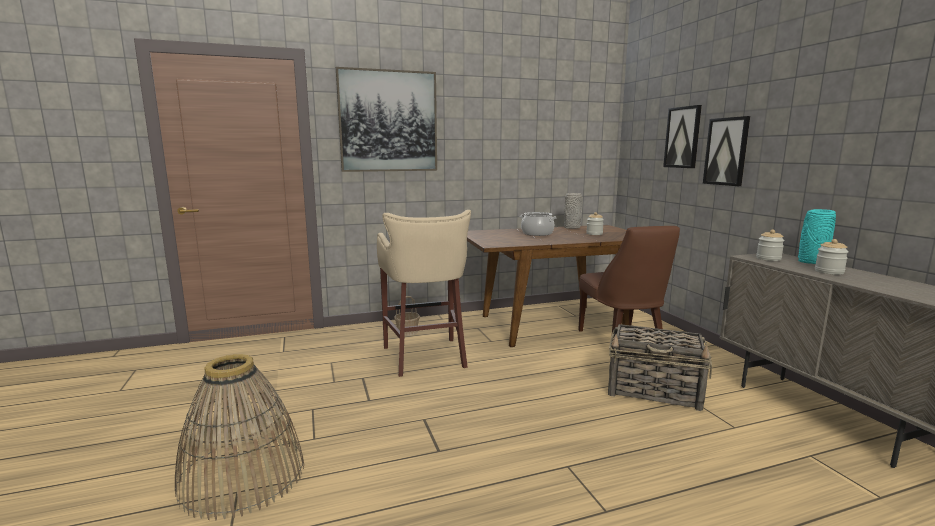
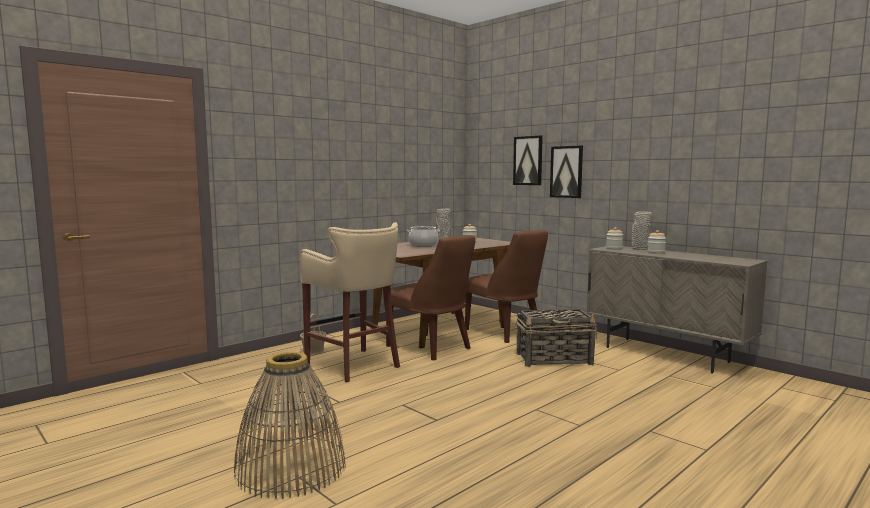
camera: 25 degrees left, 5 degrees down
picture [336,67,437,172] -> none
turquoise vase [798,209,836,264] -> grey vase [632,212,652,250]
none -> brown chair [386,235,475,360]

